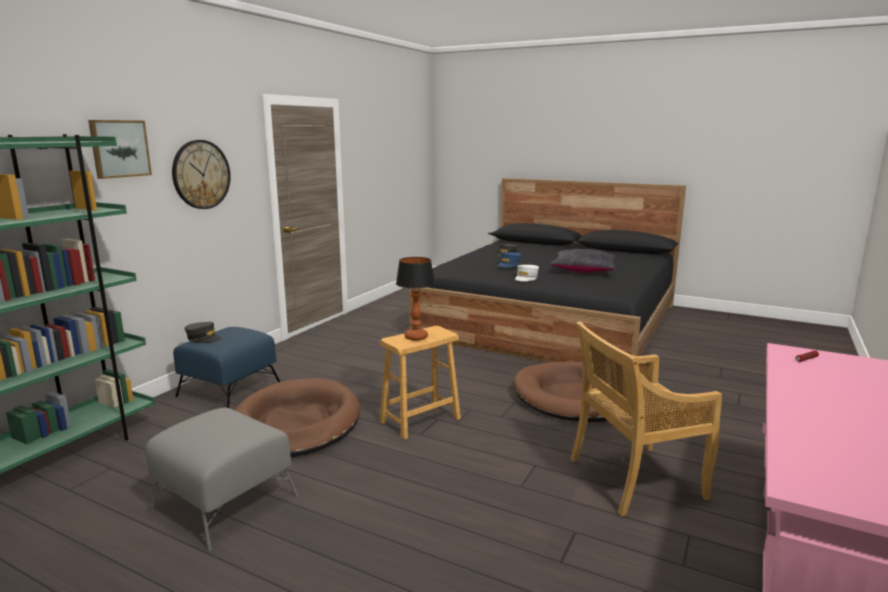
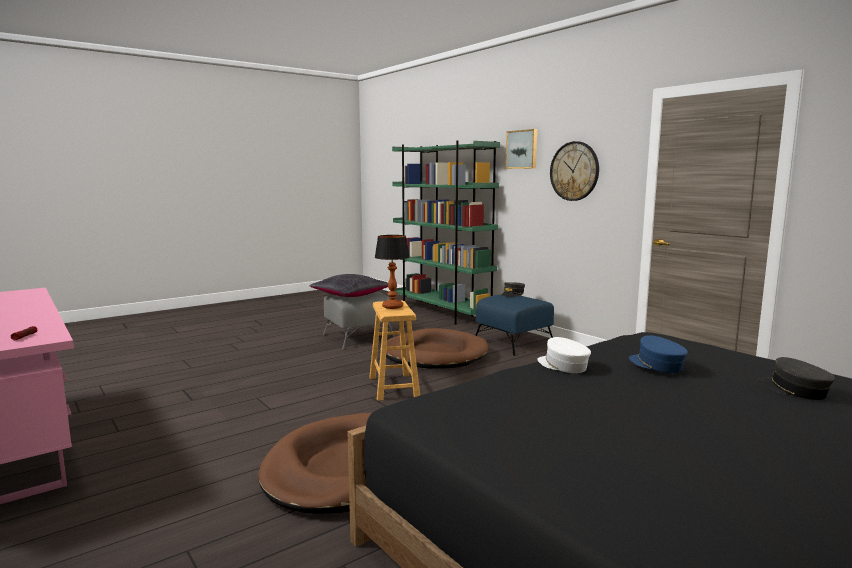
camera: 115 degrees right, 5 degrees down
black pillow [550,249,618,273] -> black pillow moved to [309,274,388,297]
beige chair [571,321,722,516] -> none

